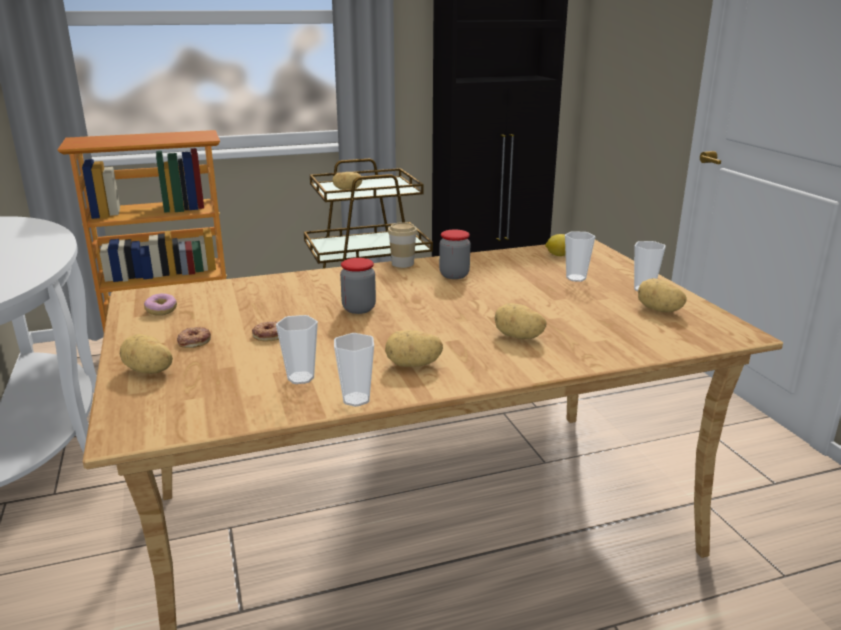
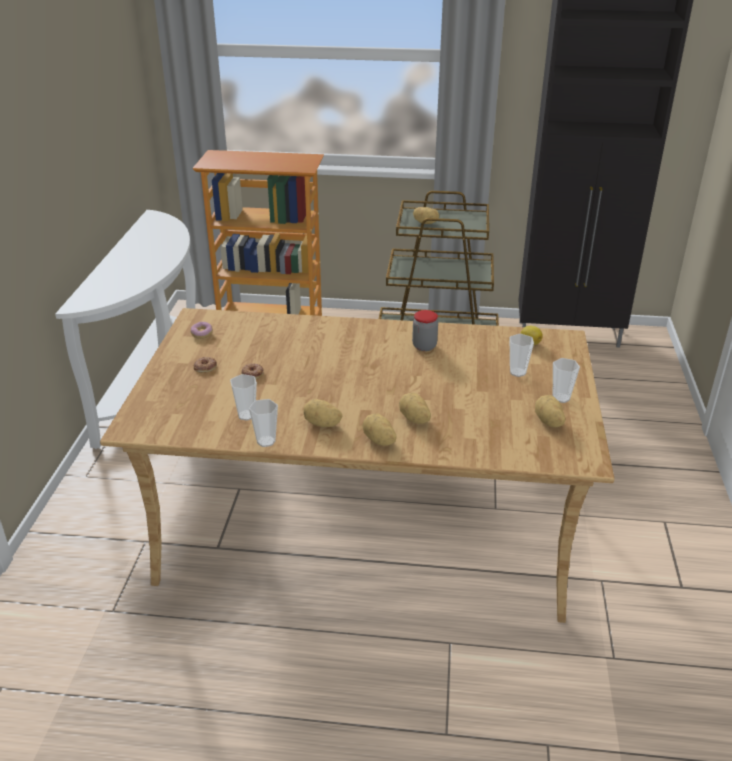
camera: 25 degrees right, 10 degrees up
potato [120,334,173,374] -> potato moved to [362,413,397,446]
jar [340,258,376,314] -> none
cup [388,222,418,268] -> none

